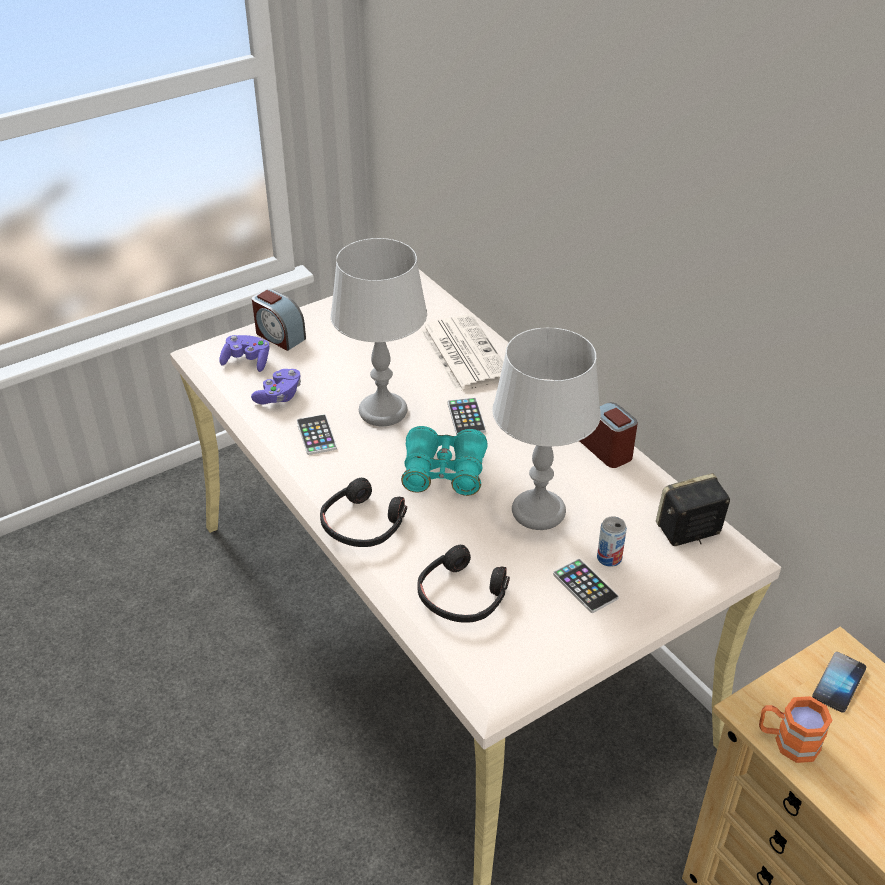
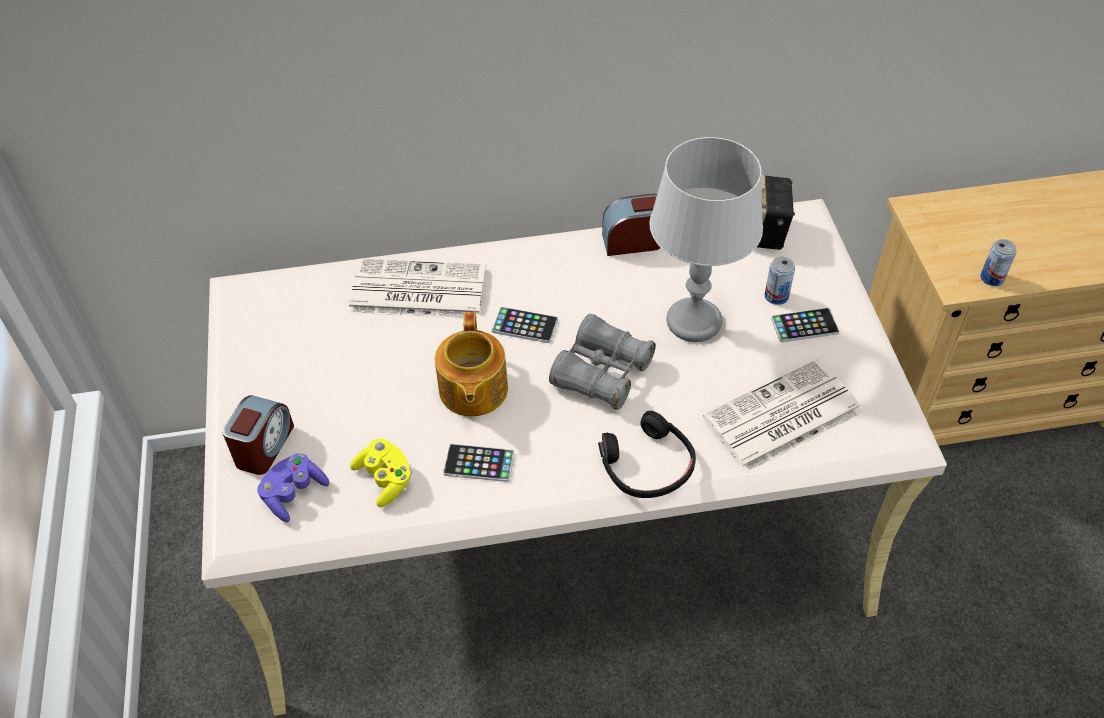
camera: 65 degrees left, 10 degrees up
purple game controller [251,369,301,405] -> yellow game controller [350,439,412,507]
alarm clock [252,289,306,351] -> alarm clock turned 45 degrees counterclockwise [222,395,294,475]
grey table lamp [330,238,427,426] -> teapot [435,312,508,416]
turquoise binoculars [401,426,488,496] -> grey binoculars [549,314,656,410]
black headphones [417,545,510,623] -> newspaper [703,359,862,473]
orange mug [759,696,833,763] -> can [981,239,1017,286]
phone [812,652,866,713] -> none

